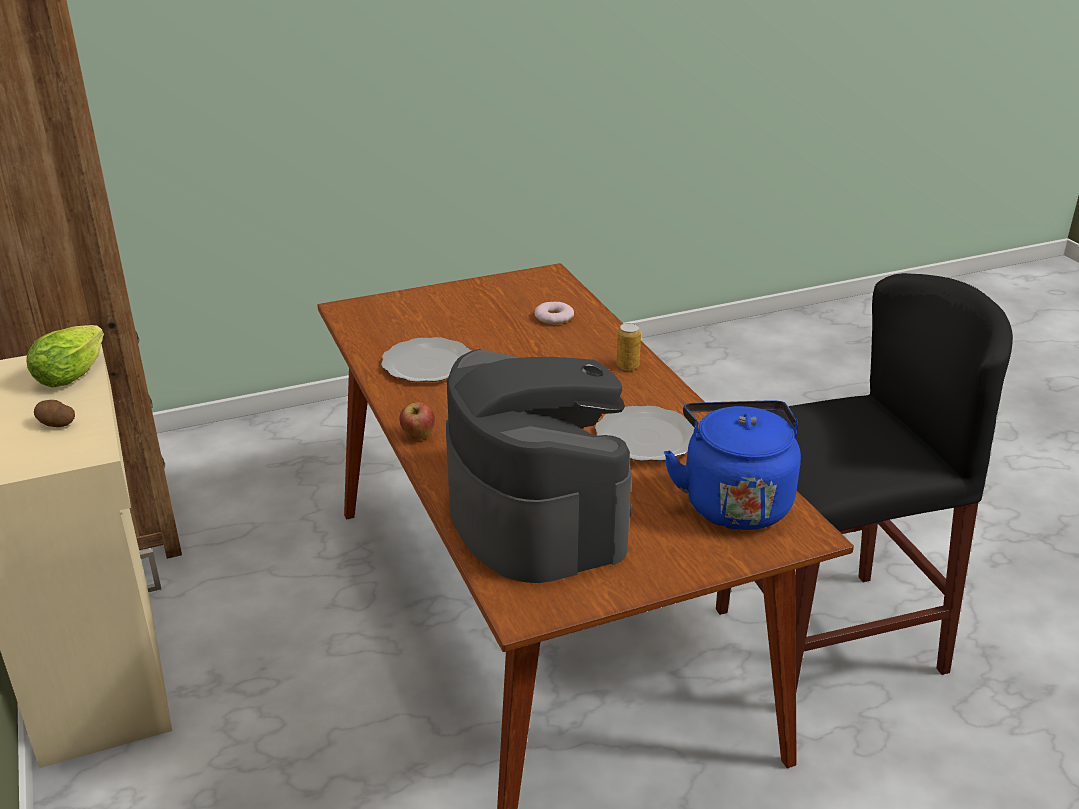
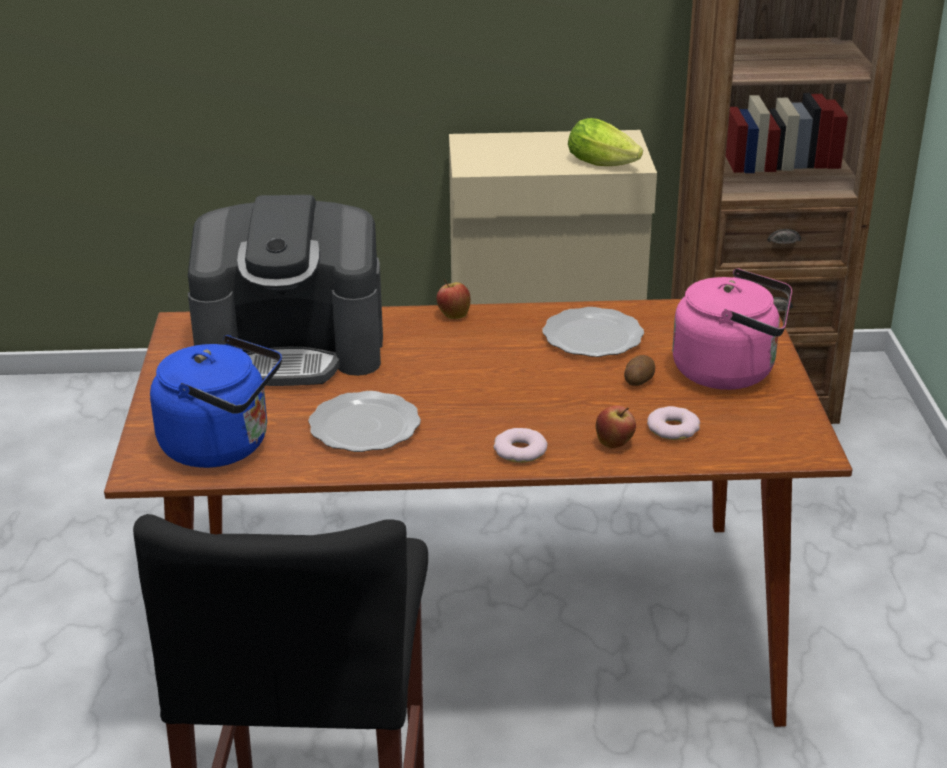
camera: 110 degrees right, 0 degrees up
potato [34,400,75,427] -> potato moved to [624,355,655,386]
can [616,323,641,370] -> donut [493,428,548,463]
none -> apple [596,406,636,449]
none -> pink kettle [672,268,792,390]

